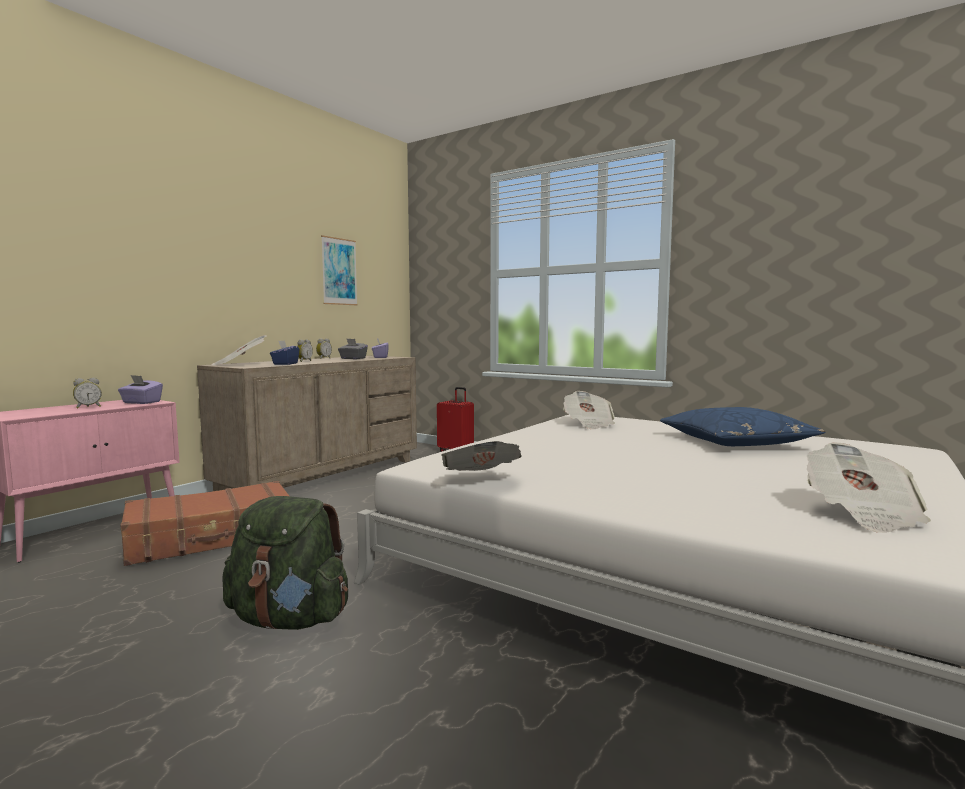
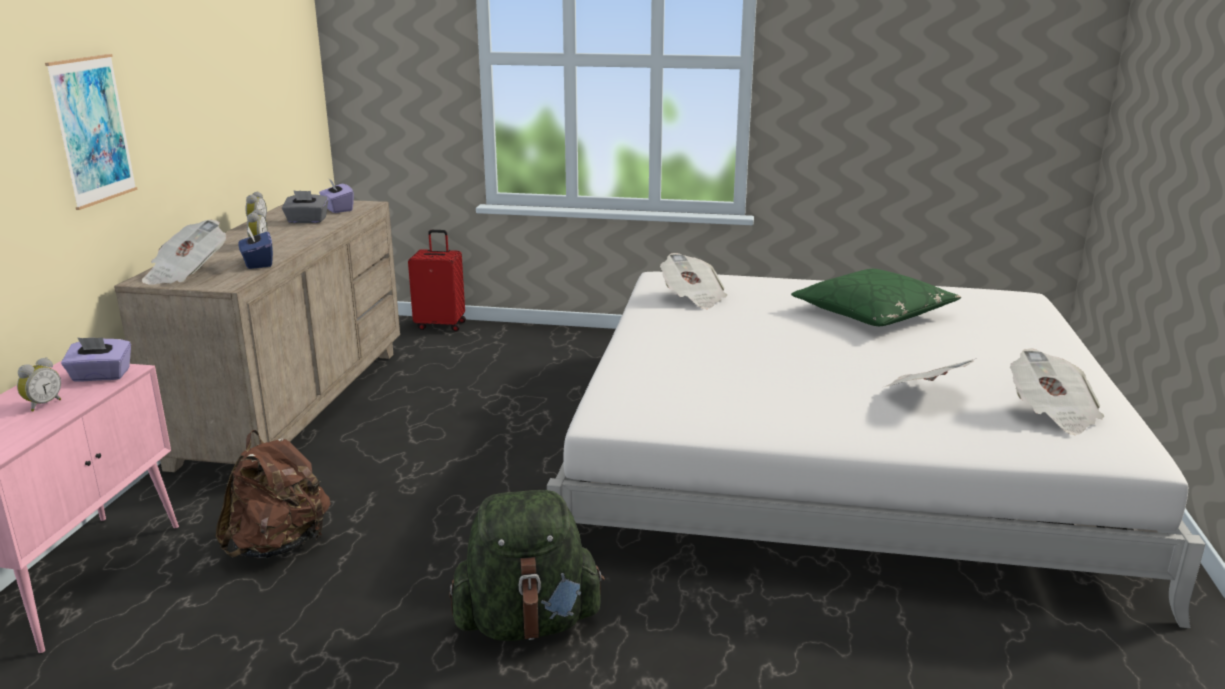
camera: 25 degrees left, 15 degrees up
brown suitcase [120,481,289,566] -> brown backpack [216,430,331,558]
picture [321,235,358,305] -> picture moved to [45,54,137,210]
newspaper [441,441,522,471] -> newspaper moved to [885,359,974,387]
blue pillow [660,407,826,446] -> green pillow [791,269,961,326]

